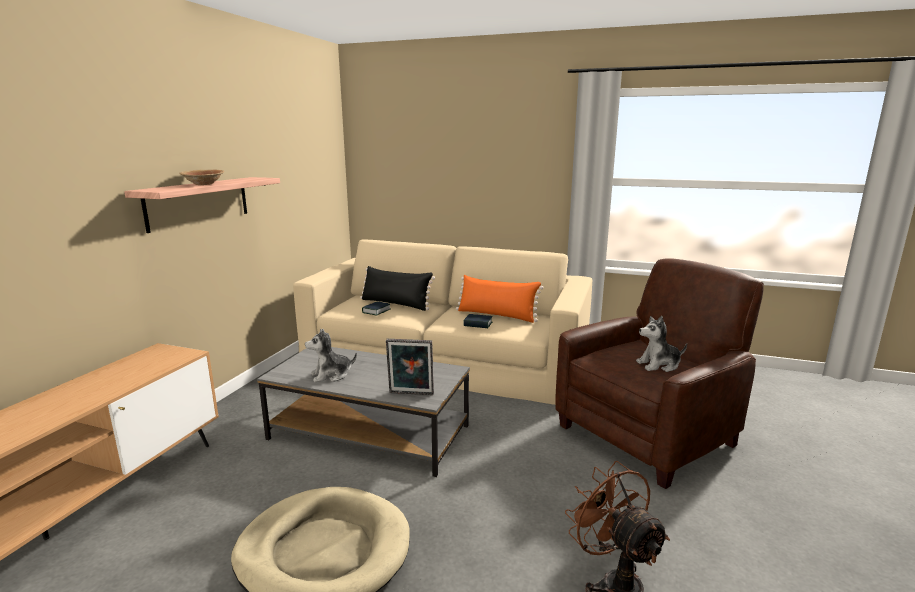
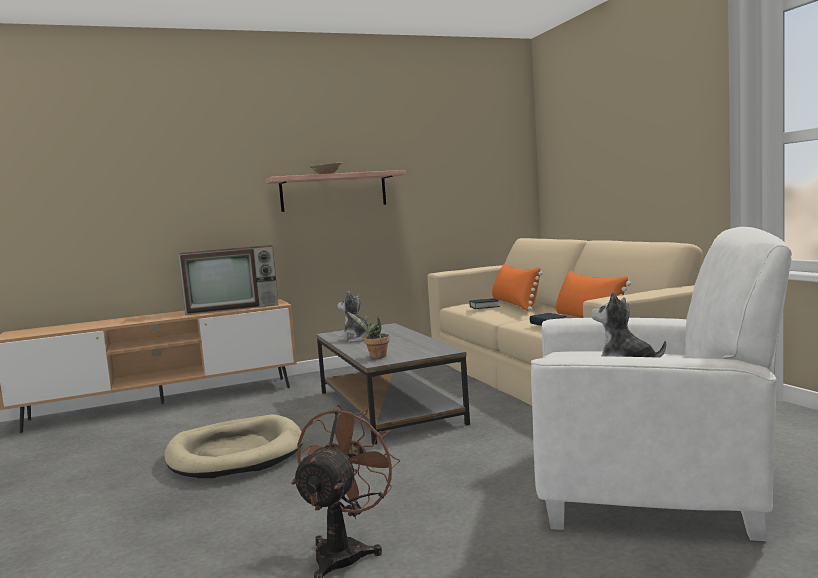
camera: 50 degrees right, 10 degrees down
black pillow [360,266,435,311] -> orange pillow [492,263,543,311]
picture frame [386,339,434,395] -> potted plant [347,312,390,359]
brown armchair [555,258,764,489] -> white armchair [531,227,792,541]
none -> television [178,245,278,315]

